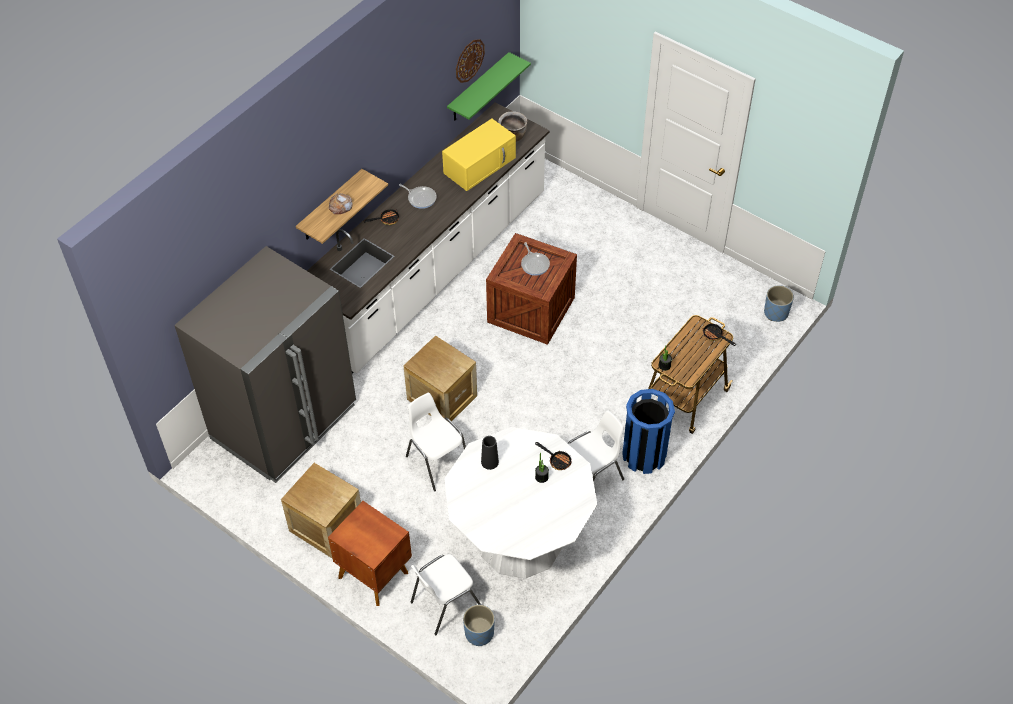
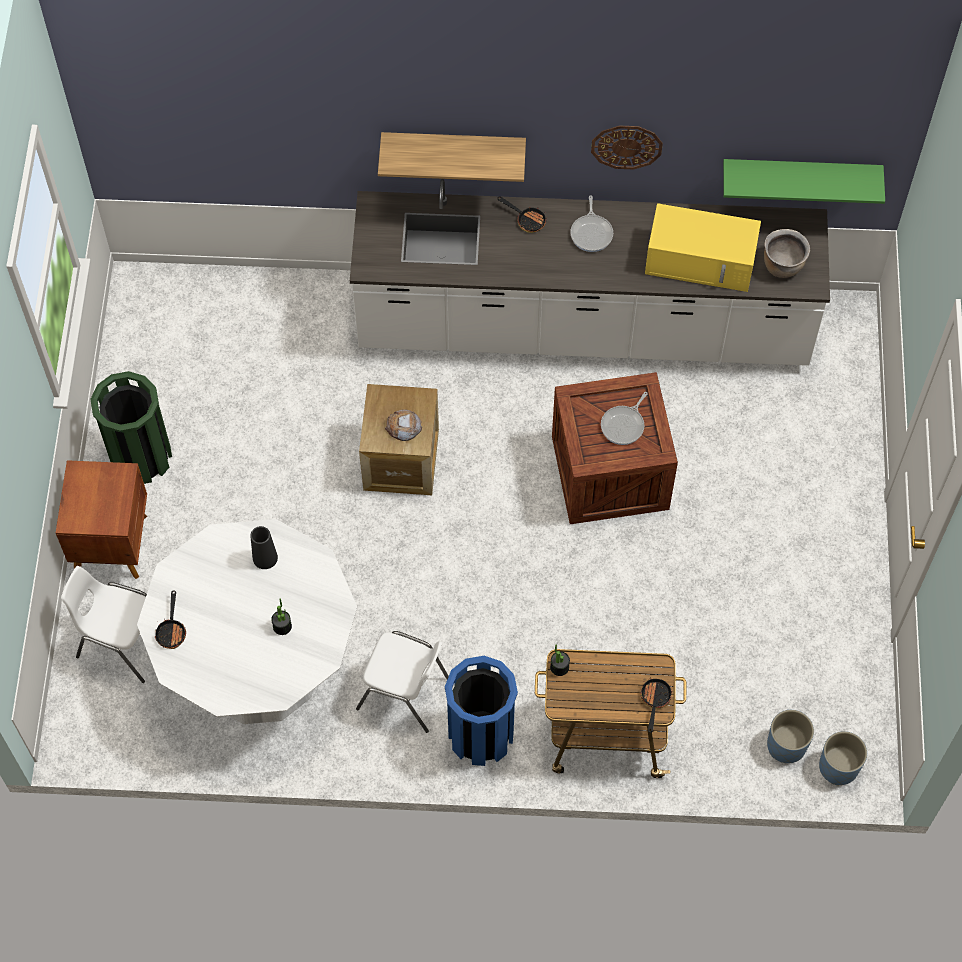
camera: 55 degrees right, 10 degrees up
grey fridge [174,246,356,483] -> none
crate [281,463,361,559] -> green trash can [90,371,172,484]
bread [328,193,352,214] -> bread moved to [385,409,422,441]
white chair [406,393,466,491] -> none
wall clock [456,39,485,83] -> wall clock moved to [591,126,663,169]
blue planter [463,605,495,646] -> blue planter moved to [767,710,814,763]
frying pan [535,442,572,470] -> frying pan moved to [155,590,186,649]

